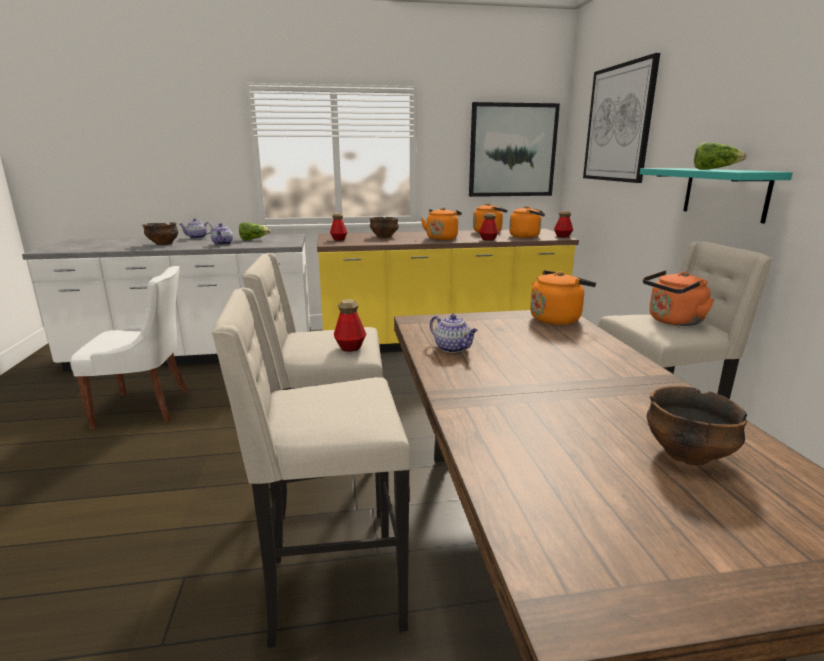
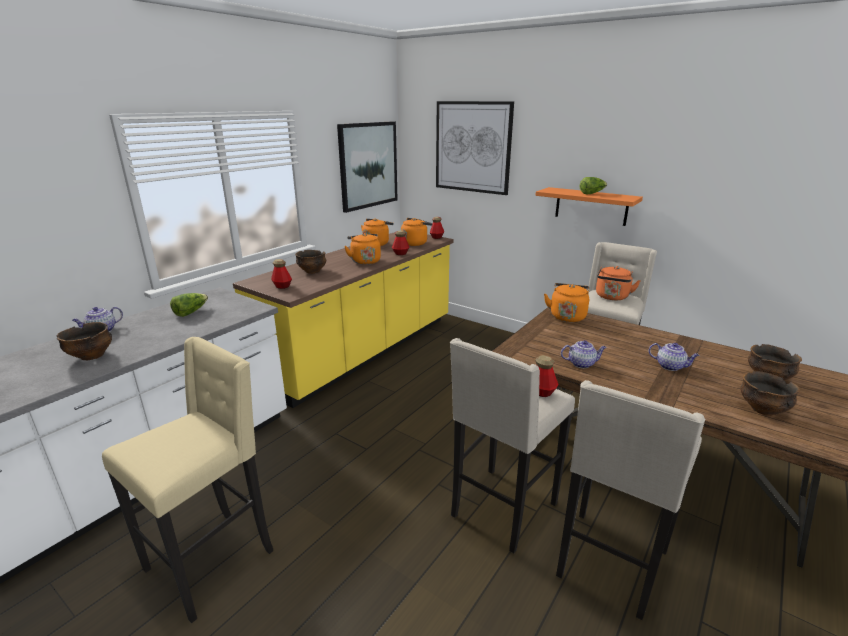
camera: 45 degrees left, 5 degrees up
white chair [70,266,189,429] -> beige stool [102,337,273,623]
teapot [211,224,233,245] -> teapot moved to [649,343,700,371]
turquoise shelf [640,168,793,224] -> orange shelf [535,187,643,226]
none -> bowl [740,371,800,416]

